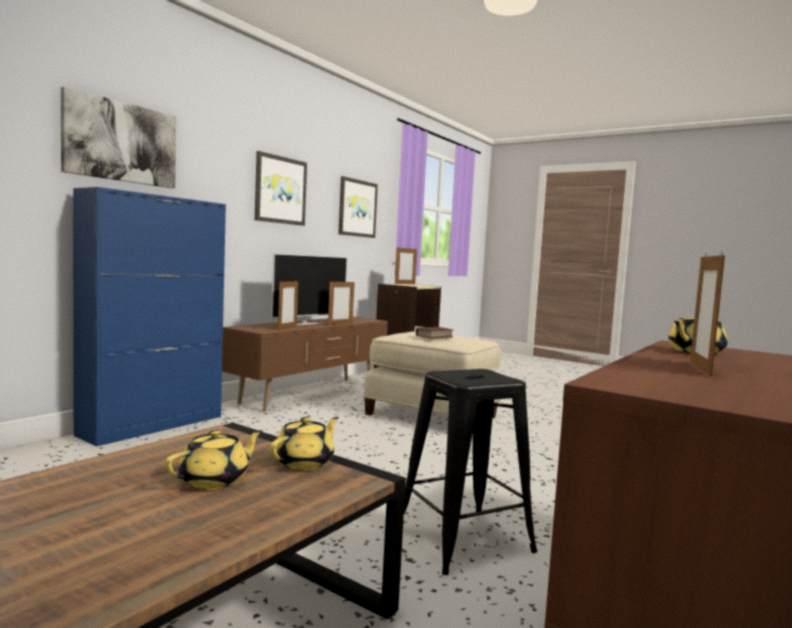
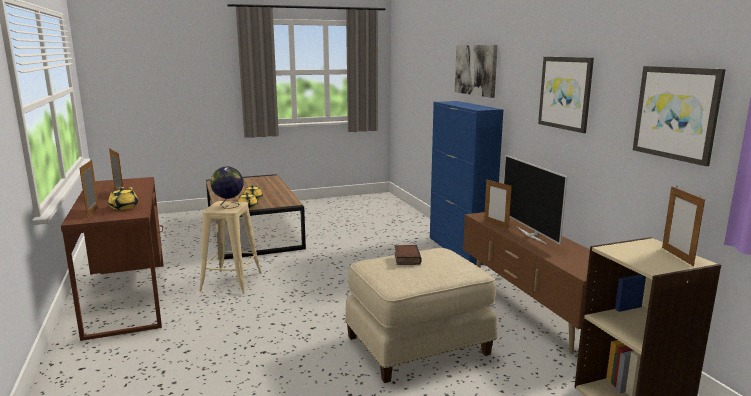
camera: 125 degrees right, 10 degrees up
picture frame [328,282,355,325] -> picture frame moved to [79,159,99,218]
black stool [404,369,537,575] -> beige stool [199,201,262,294]
none -> globe [210,166,244,209]

